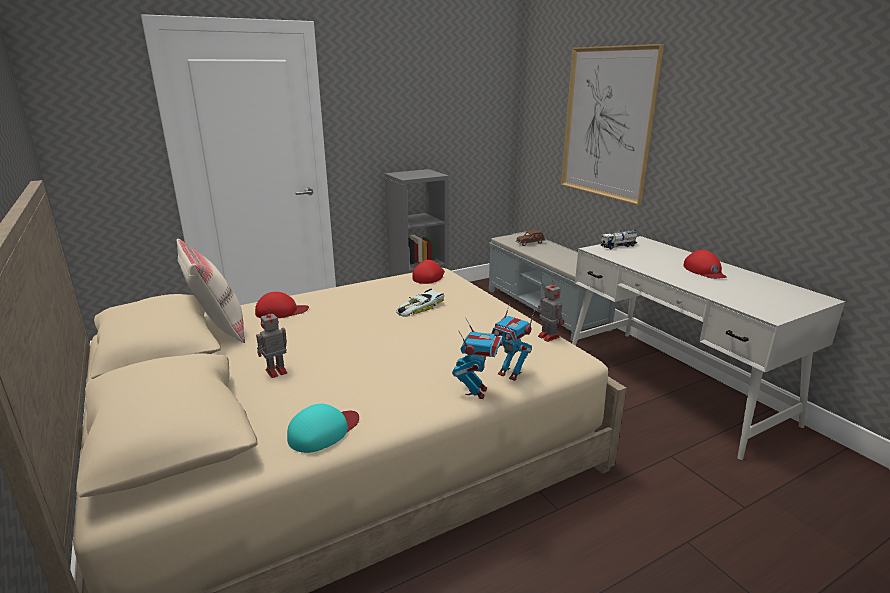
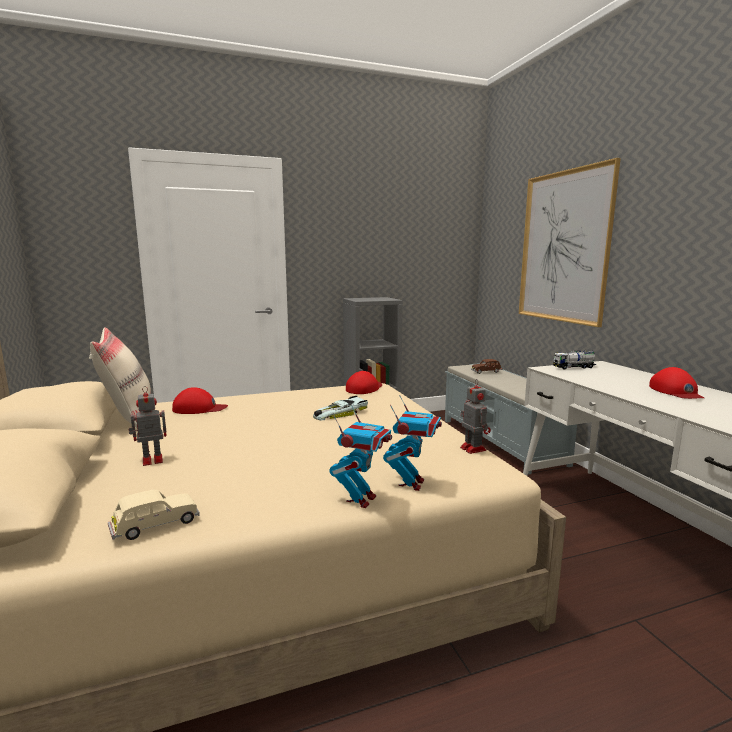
camera: 10 degrees right, 10 degrees down
turquoise cap [287,404,359,453] -> beige toy car [108,490,200,540]
toy robot [491,303,535,381] -> toy robot turned 120 degrees counterclockwise [383,395,442,491]

